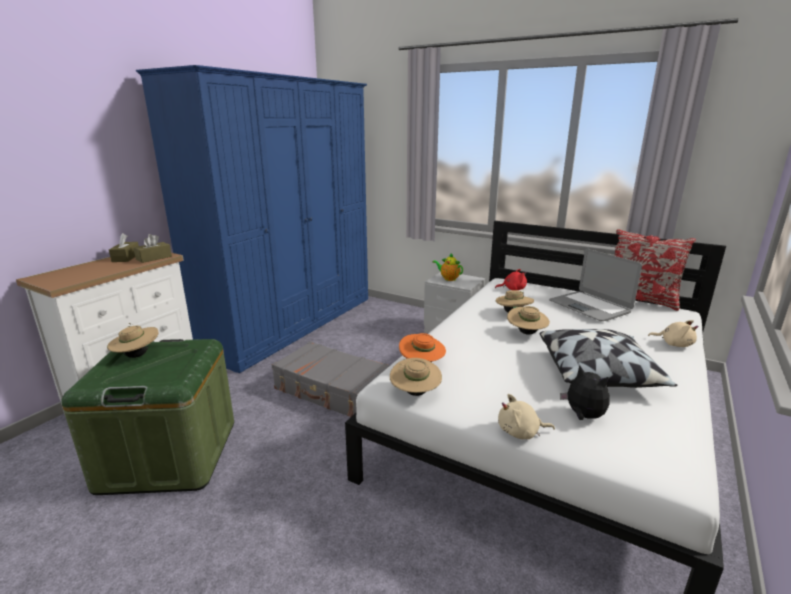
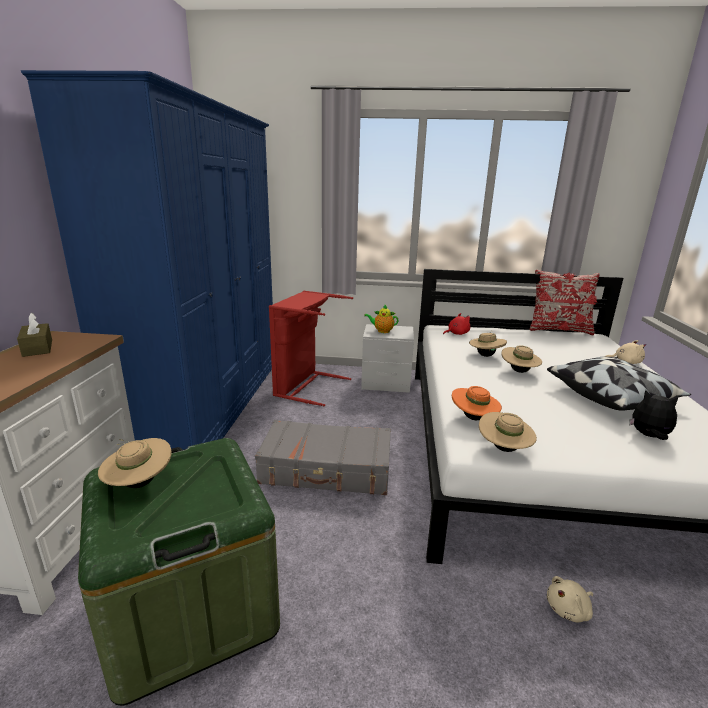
camera: 25 degrees left, 0 degrees up
brown tissue box [133,234,172,263] -> none
beige plush toy [498,394,555,439] -> beige plush toy moved to [547,576,593,622]
laptop [549,249,642,321] -> none
none -> red laundry basket [269,291,353,406]

